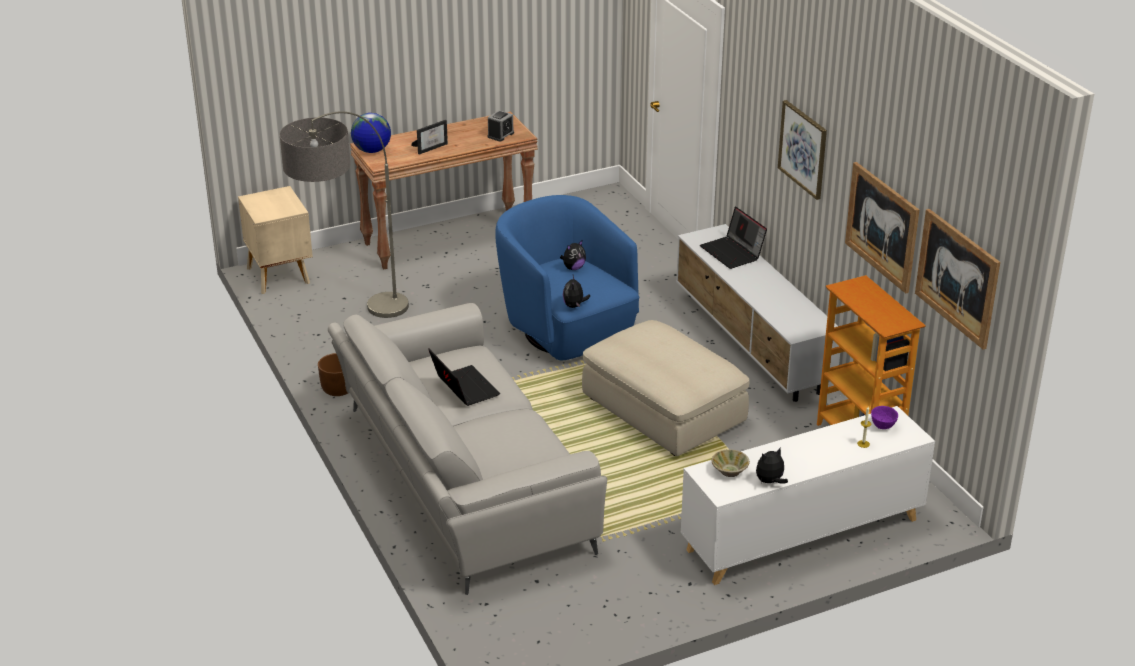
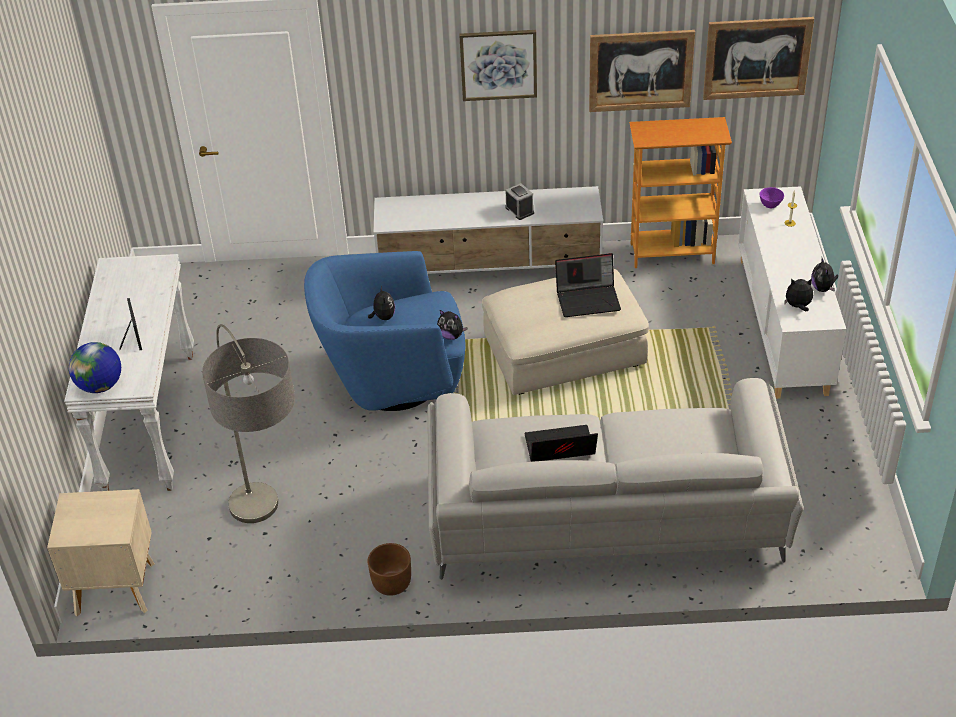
camera: 65 degrees left, 10 degrees up
brown console table [350,112,538,269] -> white console table [64,254,194,491]
alarm clock [488,110,514,142] -> alarm clock moved to [505,183,534,220]
laptop [700,206,767,269] -> laptop moved to [555,253,621,317]
beige bowl [712,449,750,477] -> plush toy [784,279,813,311]

